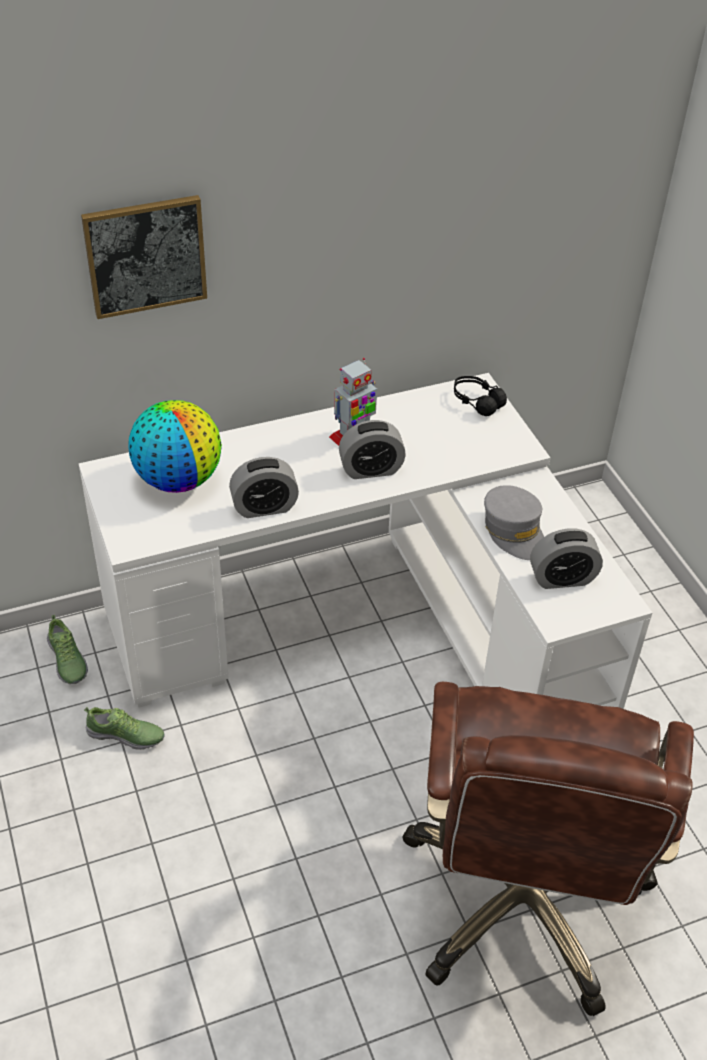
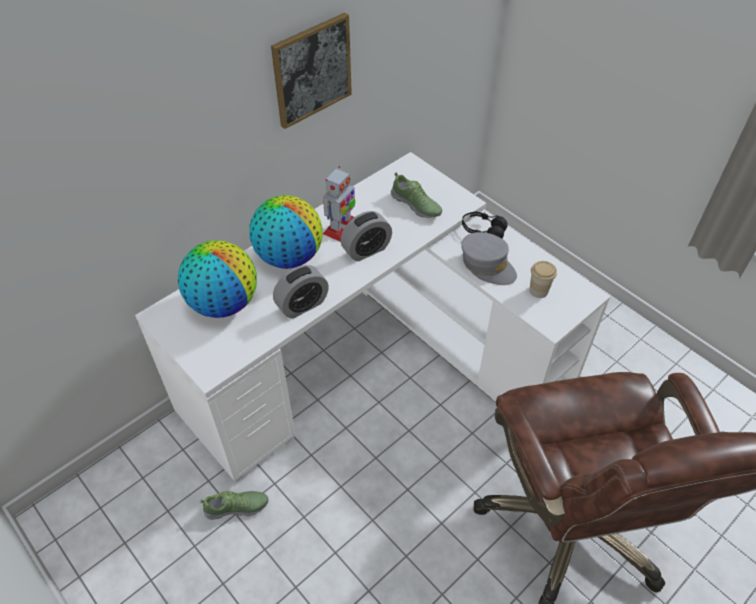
camera: 20 degrees left, 5 degrees up
shoe [47,615,88,684] -> shoe moved to [391,172,442,218]
picture [81,195,207,319] -> picture moved to [271,13,352,129]
black headphones [454,376,507,416] -> black headphones moved to [462,212,508,238]
alarm clock [530,528,603,589] -> cup [529,261,557,298]
none -> globe [249,195,323,269]

